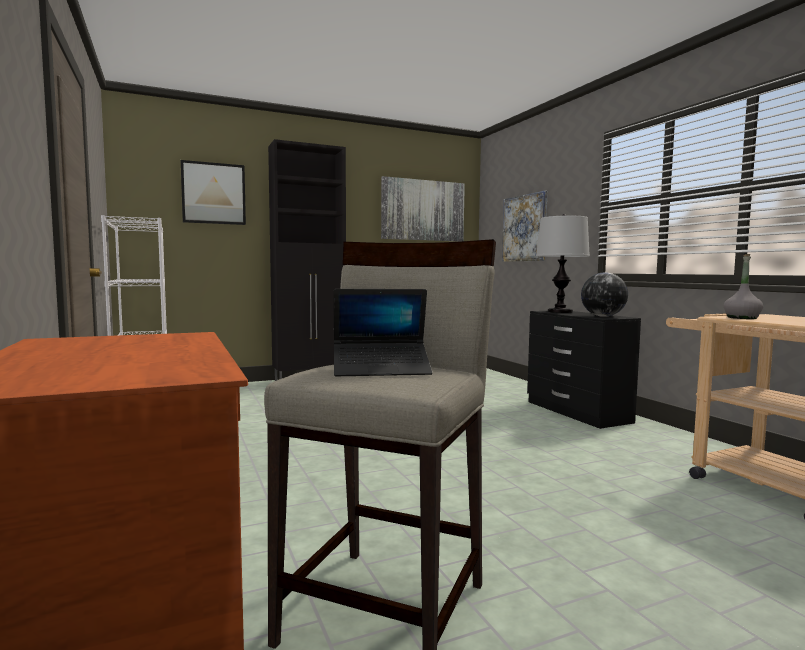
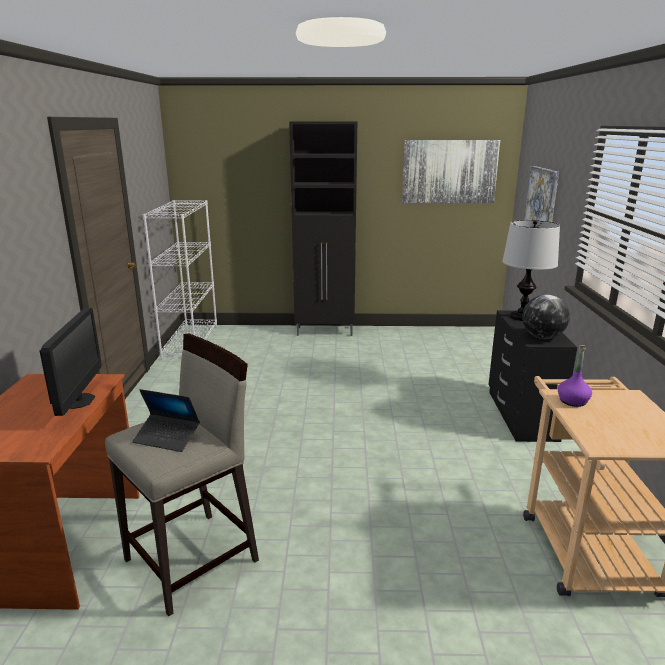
camera: 25 degrees right, 15 degrees up
picture [181,160,246,225] -> none
grey bottle [724,254,763,319] -> purple bottle [558,345,592,407]
none -> monitor [40,308,102,416]

